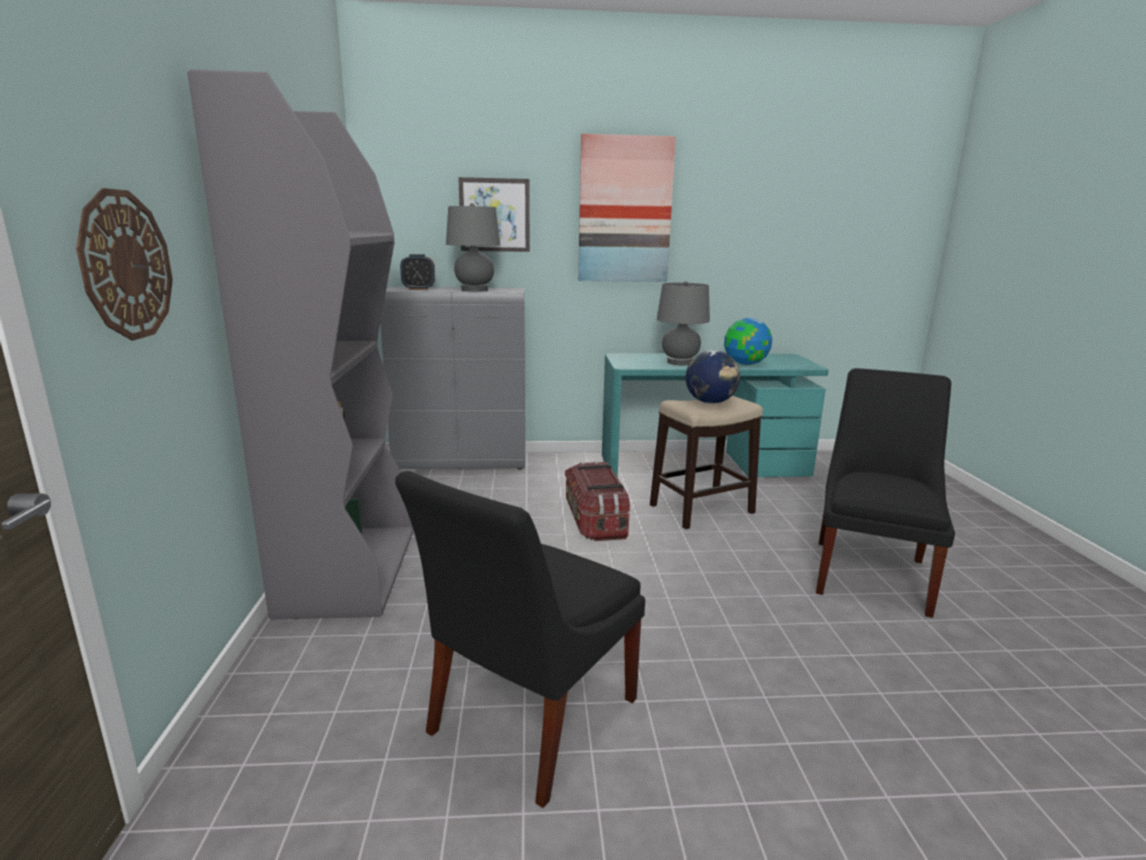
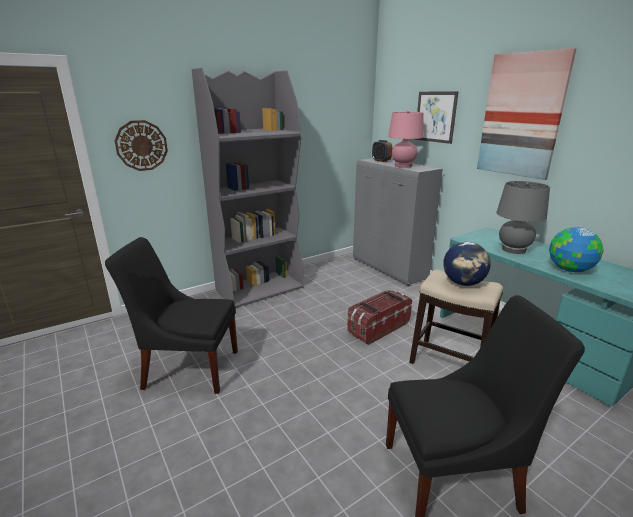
camera: 60 degrees right, 5 degrees up
grey table lamp [446,203,501,292] -> pink table lamp [388,110,424,167]

